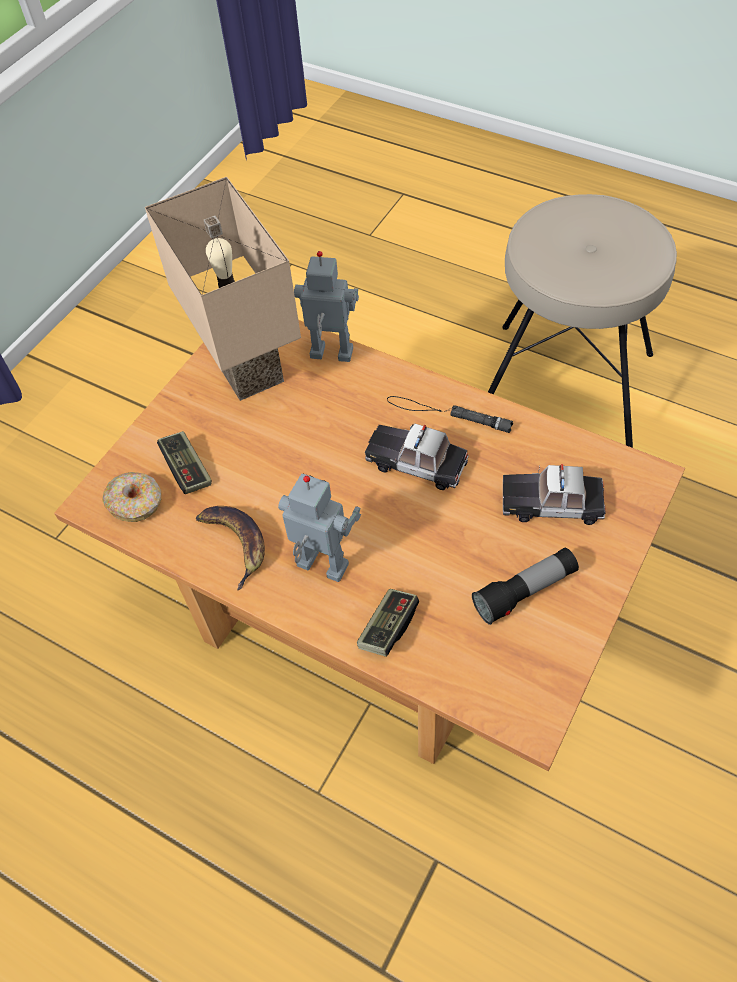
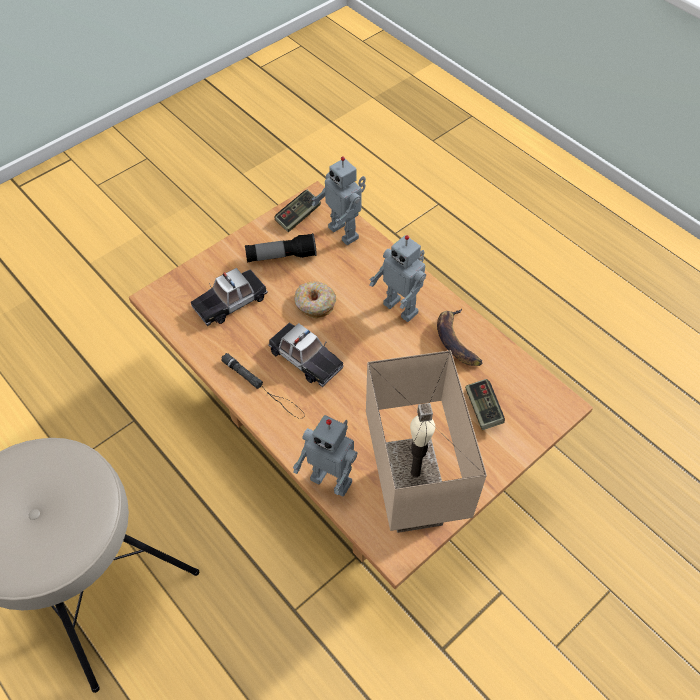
camera: 165 degrees left, 0 degrees up
donut [102,472,162,522] -> donut moved to [294,281,336,319]
game controller [357,589,419,657] -> game controller moved to [274,190,321,232]
toy car [503,464,606,525] -> toy car turned 120 degrees clockwise [190,268,268,326]
none -> toy robot [312,157,366,245]

